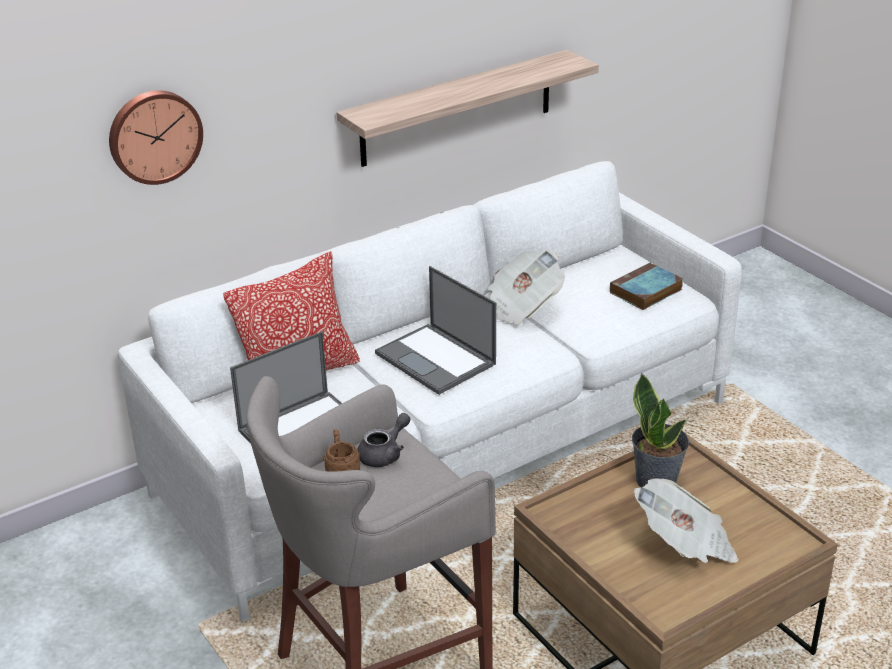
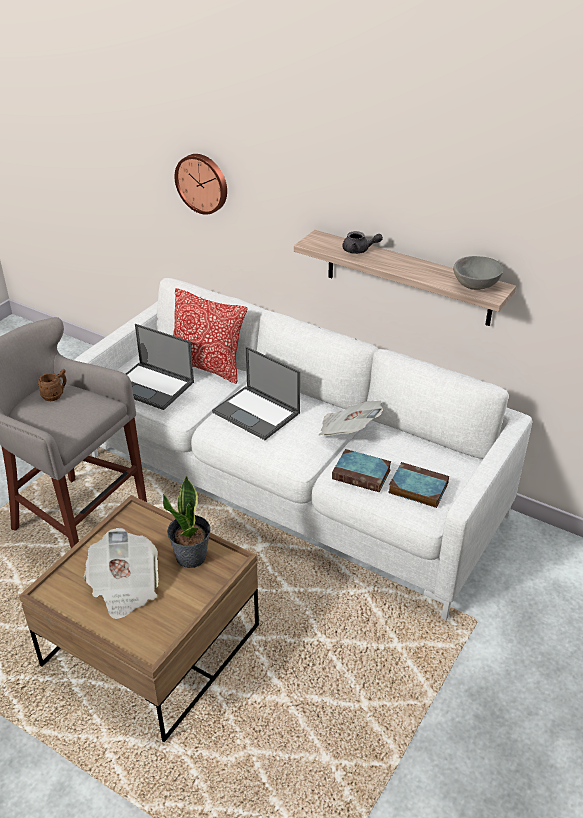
camera: 65 degrees right, 5 degrees up
grey teapot [357,413,410,467] -> grey teapot moved to [343,231,383,254]
laptop [375,266,496,395] -> laptop turned 75 degrees counterclockwise [212,346,300,440]
none -> book [332,449,392,492]
none -> grey bowl [453,256,504,290]

